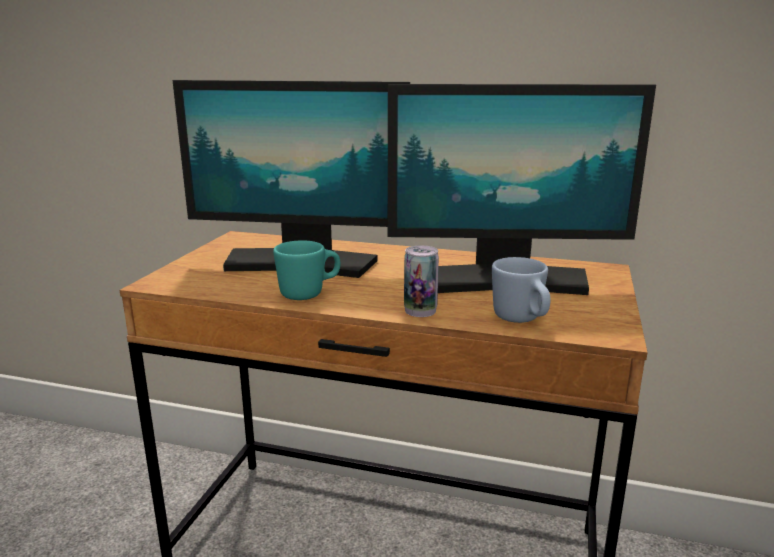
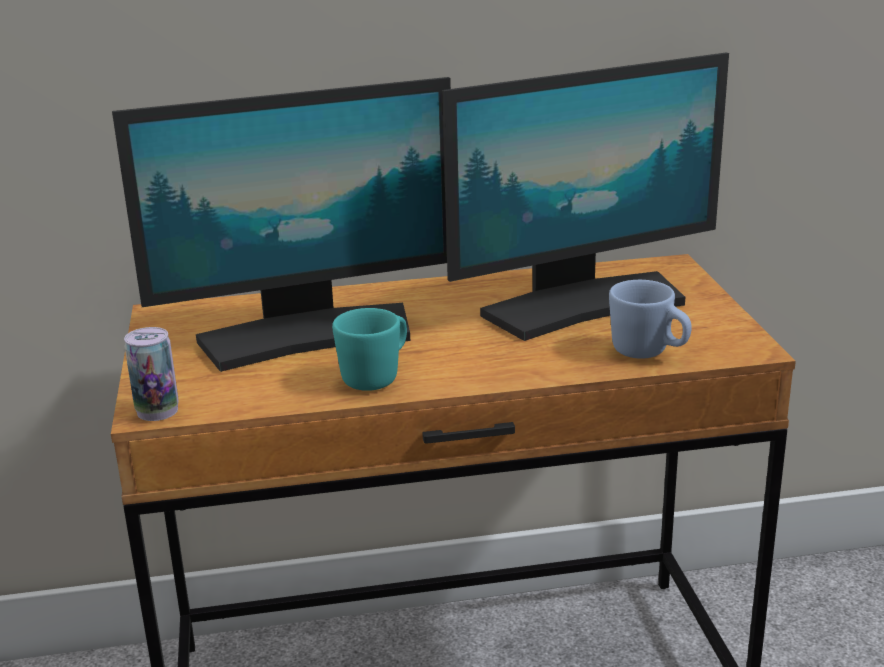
camera: 25 degrees left, 5 degrees up
can [404,245,439,317] -> can moved to [124,327,179,421]

